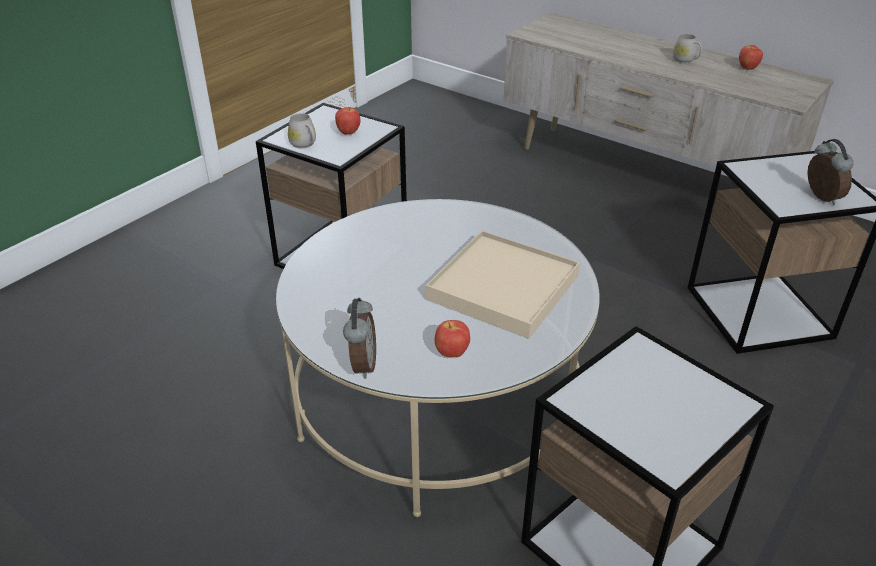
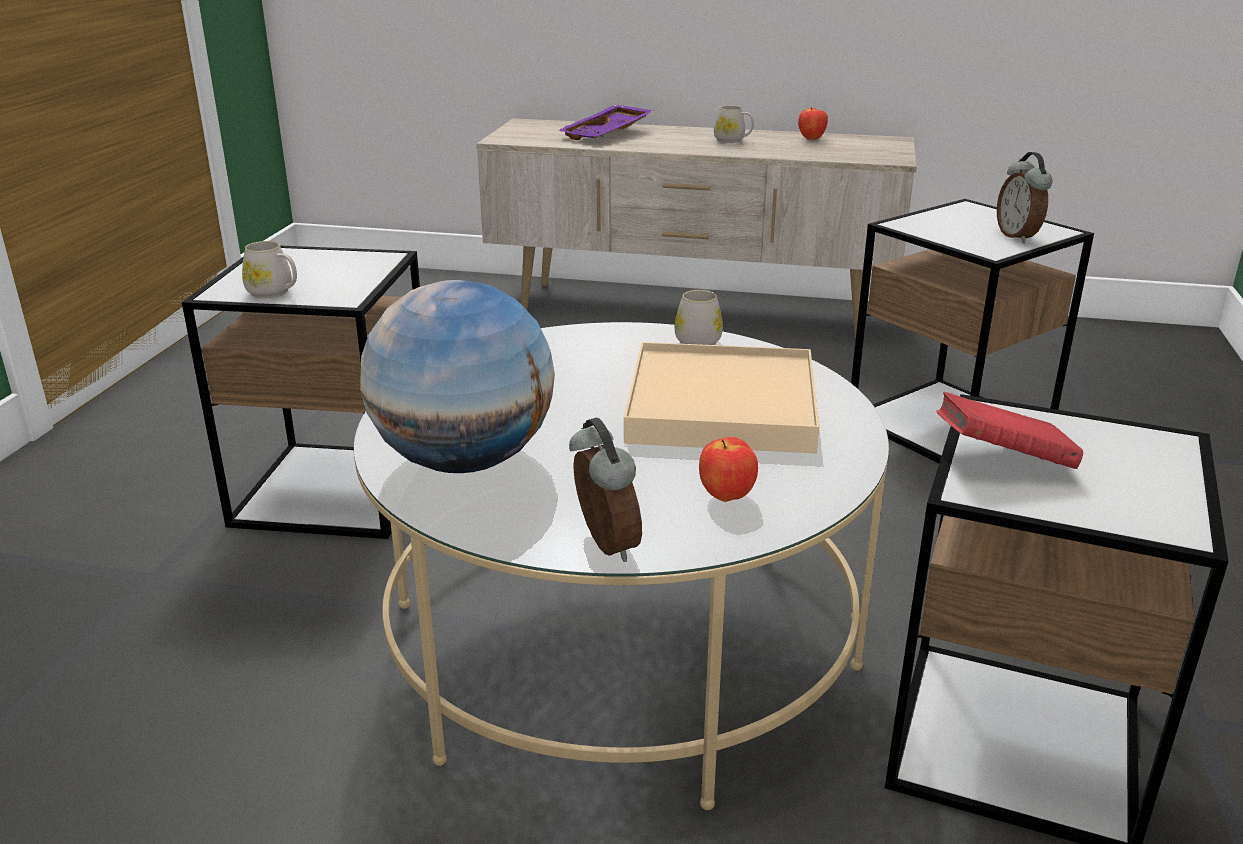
camera: 25 degrees left, 10 degrees down
apple [335,107,361,135] -> none
alarm clock [807,139,854,205] -> alarm clock turned 150 degrees counterclockwise [997,152,1052,243]
none -> globe [360,280,555,473]
none -> purple tray [557,105,654,140]
none -> white mug [674,290,723,345]
none -> red book [937,392,1083,469]

